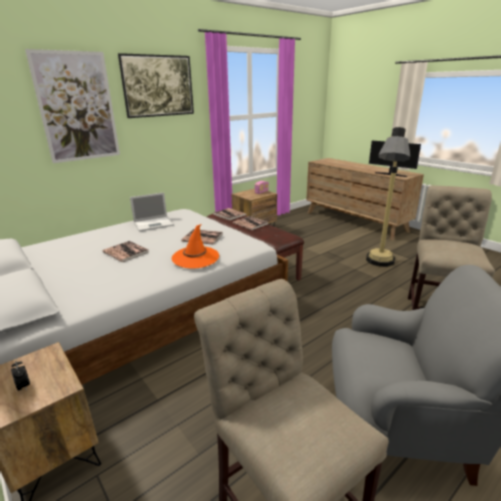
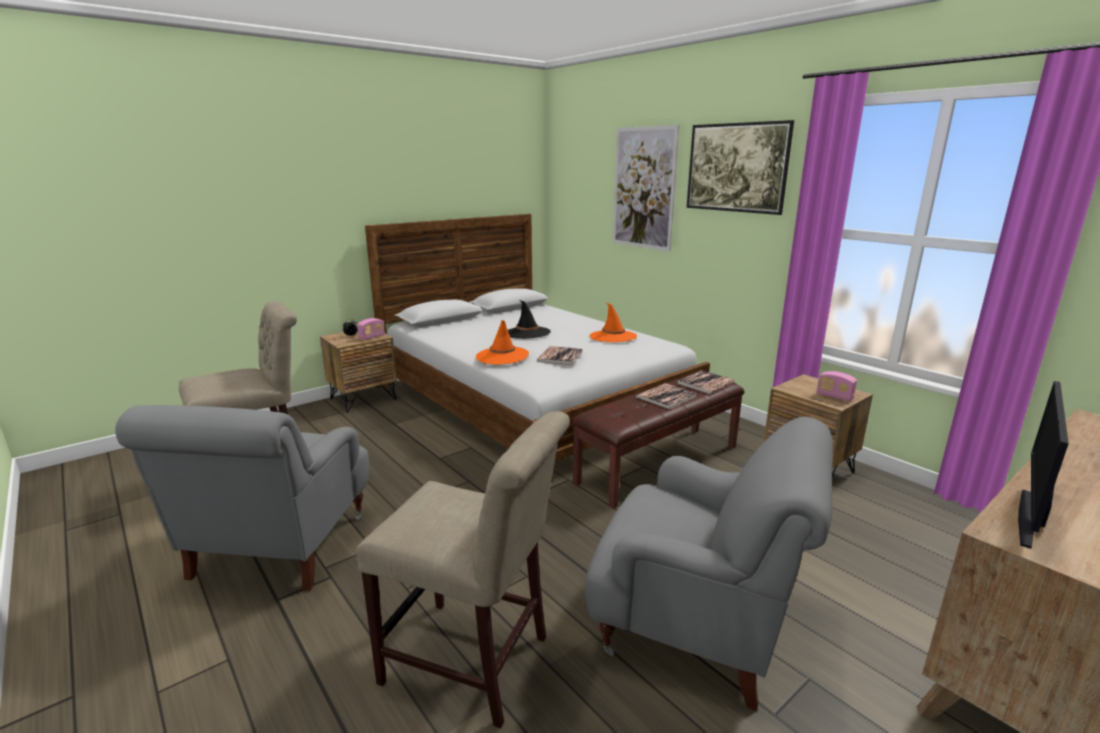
camera: 90 degrees right, 5 degrees down
book [102,241,149,262] -> black hat [508,300,551,339]
laptop [130,192,174,232] -> orange hat [589,303,637,342]
floor lamp [366,127,411,267] -> grey armchair [585,417,833,711]
none -> radio [357,318,385,340]

